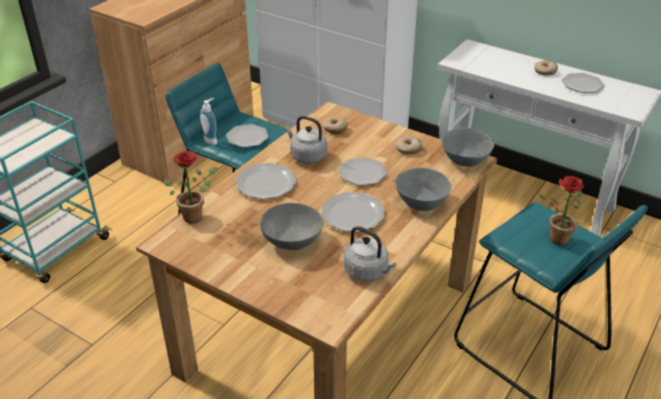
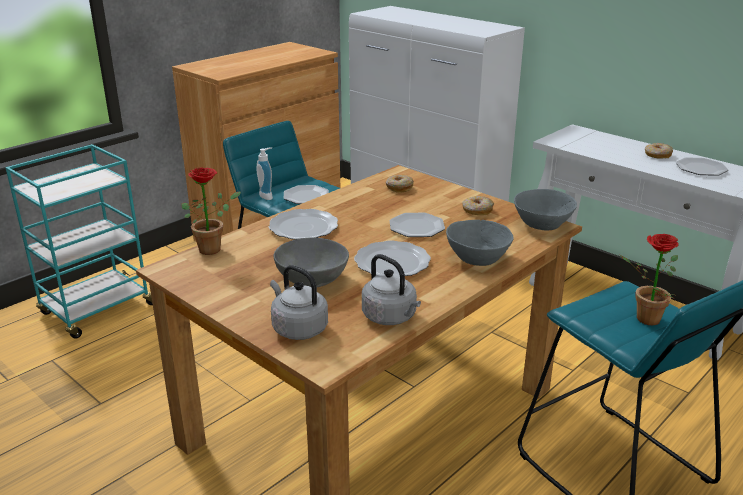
camera: 10 degrees right, 10 degrees down
grey kettle [285,116,327,164] -> grey kettle moved to [270,265,328,340]

